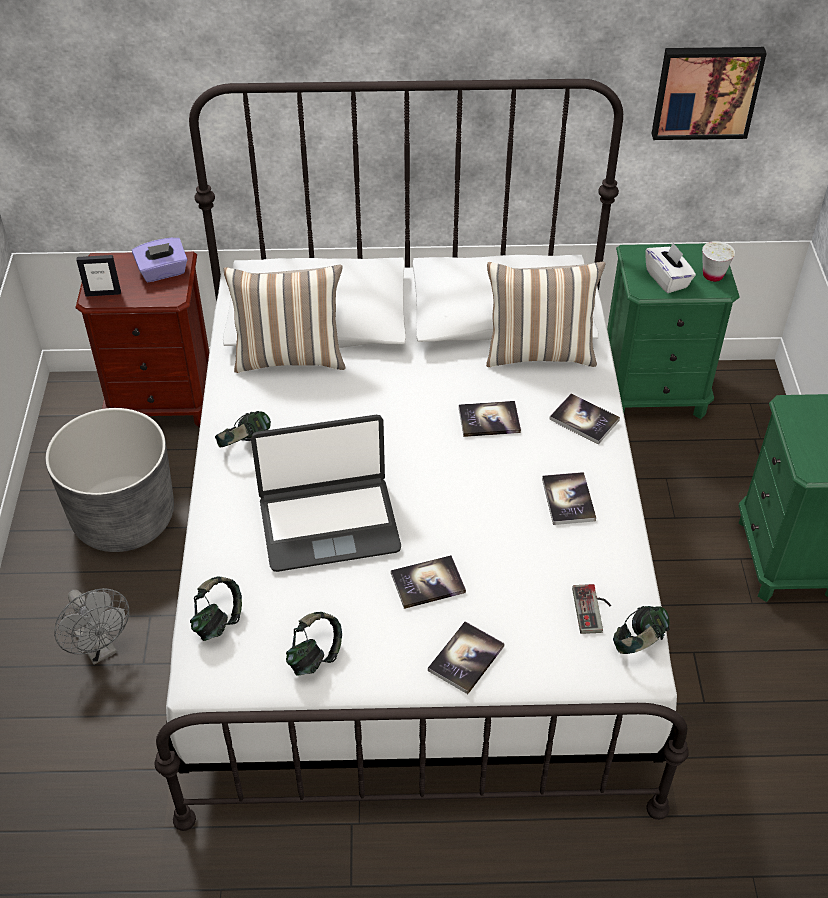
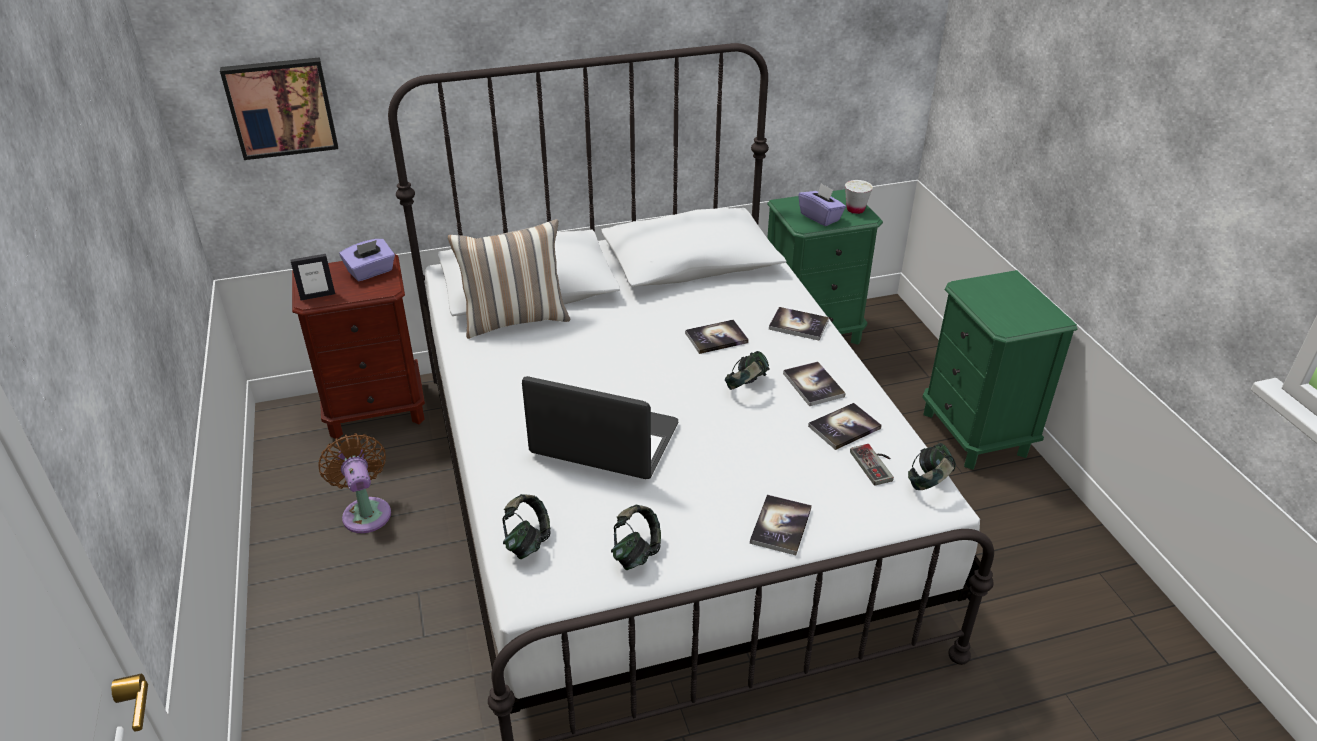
camera: 15 degrees left, 10 degrees down
grey planter [46,408,174,552] -> brown fan [318,433,391,533]
grey fan [54,588,129,665] -> none
headphones [215,411,271,448] -> headphones moved to [725,351,770,390]
laptop [251,415,401,572] -> laptop turned 135 degrees counterclockwise [522,376,678,479]
book [391,555,466,609] -> book moved to [808,403,882,450]
pillow [486,262,605,367] -> none
white tissue box [645,242,696,293] -> purple tissue box [798,183,846,226]
picture [652,47,767,140] -> picture moved to [220,57,338,160]

